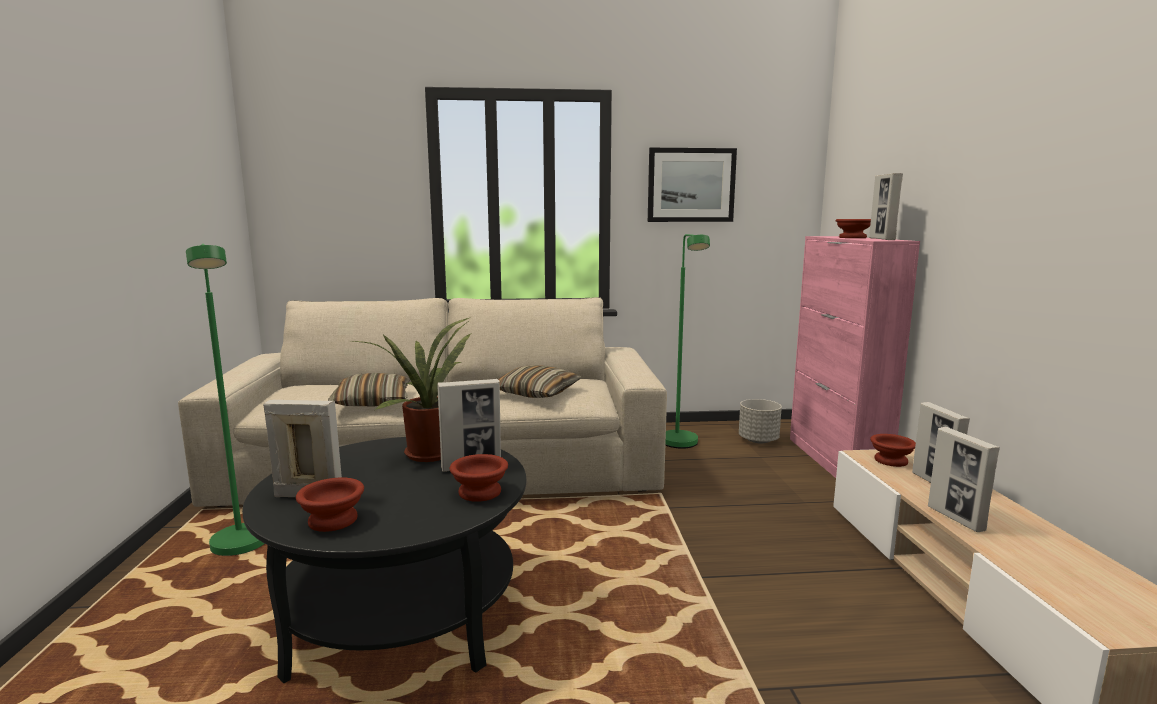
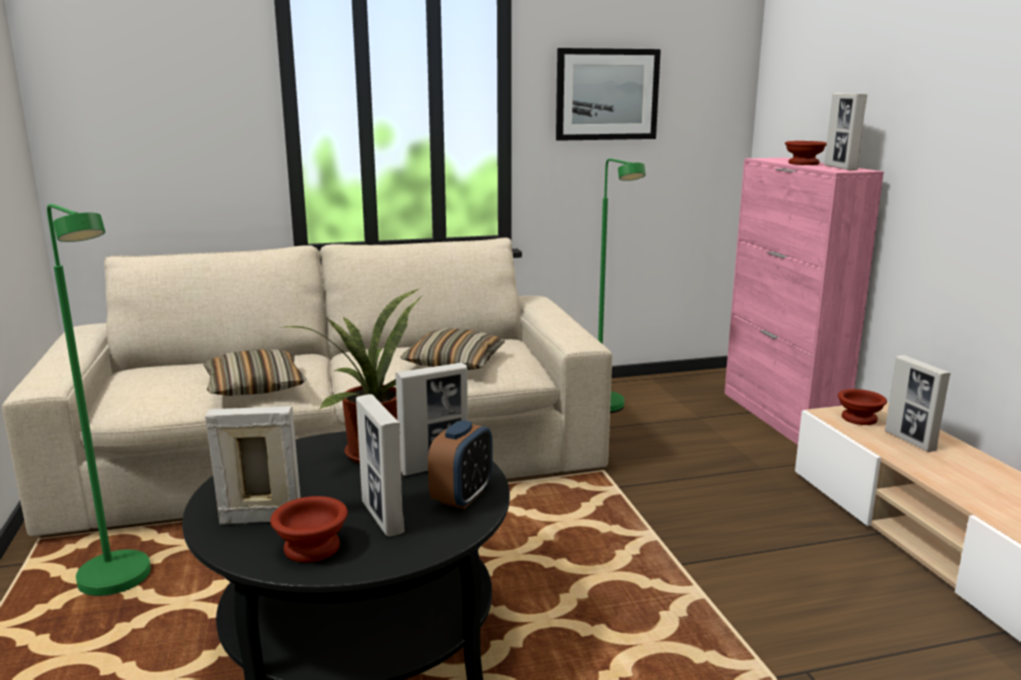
camera: 10 degrees left, 5 degrees up
brown bowl [450,454,508,502] -> alarm clock [428,420,493,509]
grey planter [739,399,782,443] -> none
picture frame [928,427,1000,532] -> picture frame moved to [356,394,404,537]

